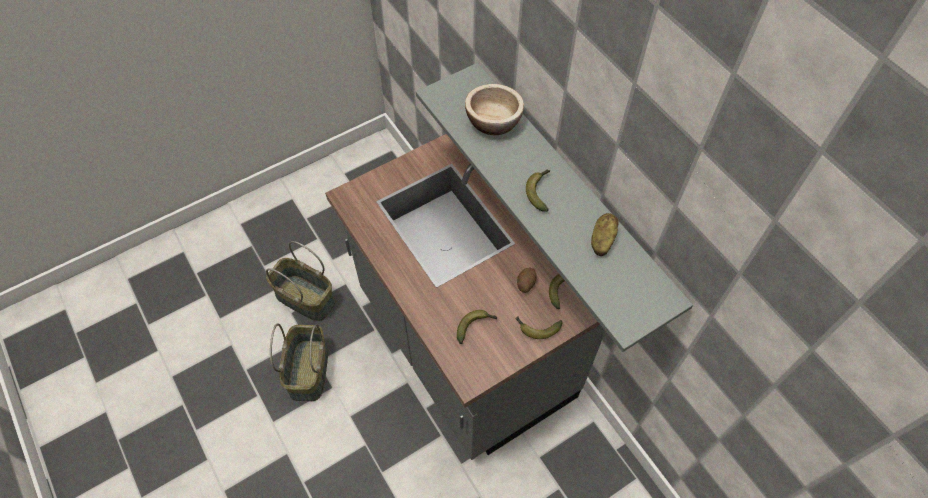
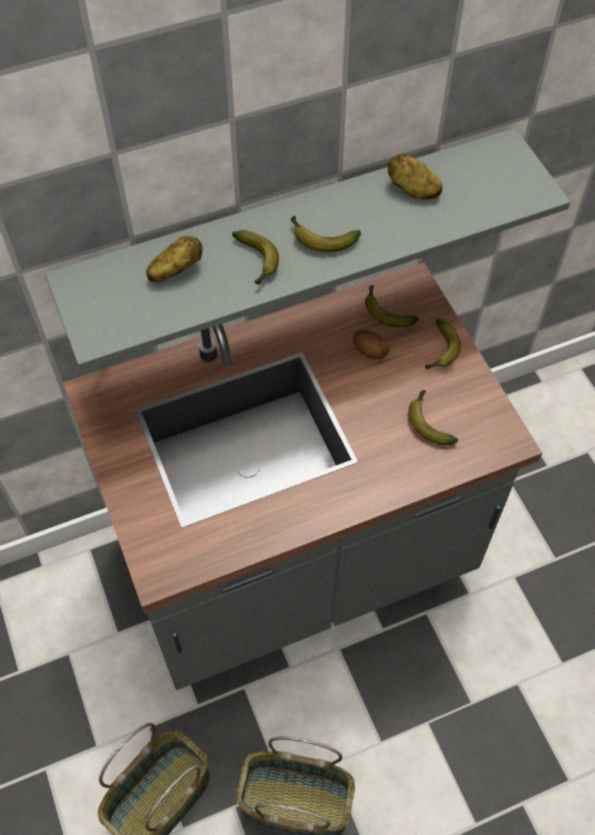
camera: 80 degrees left, 0 degrees up
bowl [465,84,524,135] -> potato [146,236,202,282]
none -> banana [232,230,279,286]

